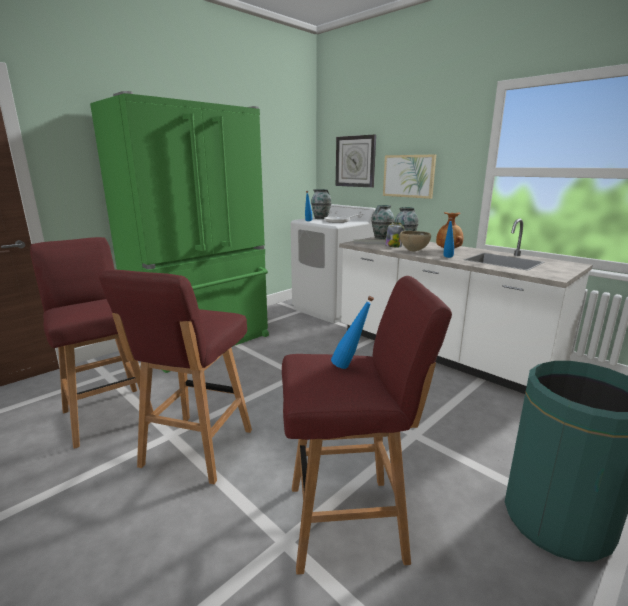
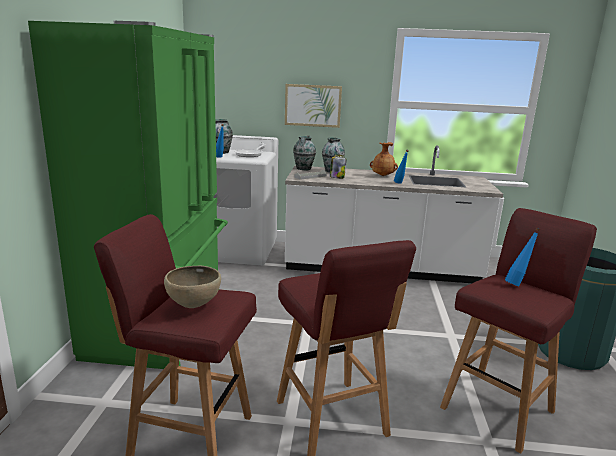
camera: 40 degrees left, 0 degrees up
wall clock [336,135,376,188] -> none
brown bowl [400,231,431,252] -> brown bowl moved to [164,266,221,308]

